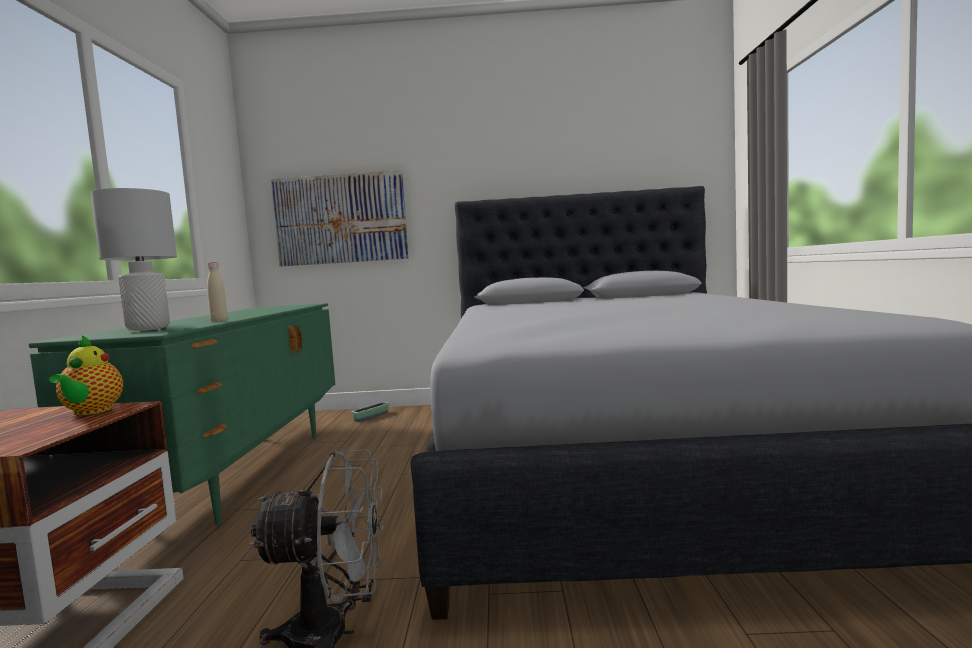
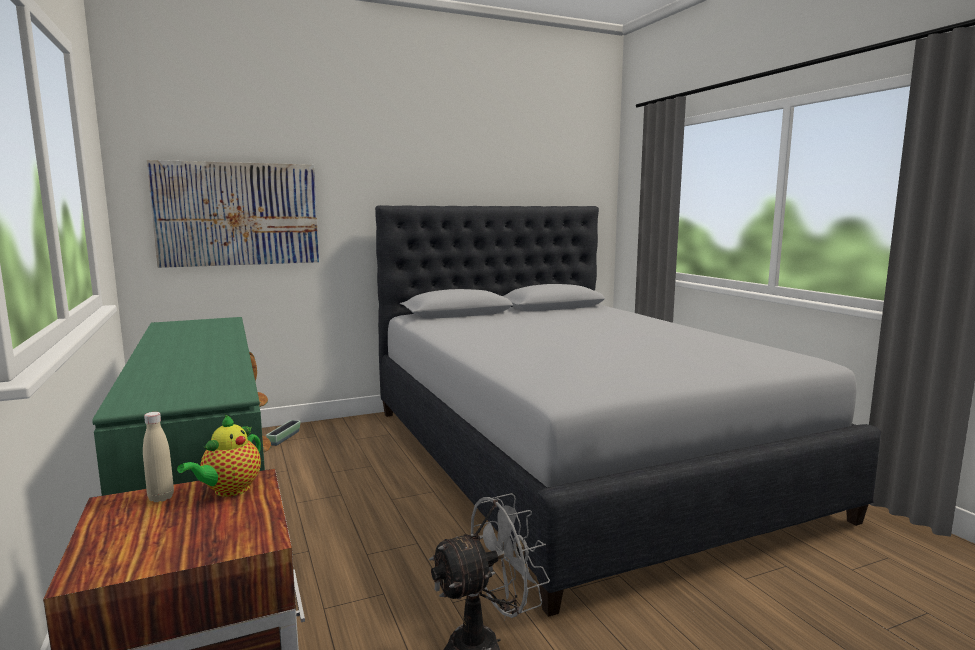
camera: 25 degrees left, 5 degrees up
teapot [49,335,123,415] -> teapot turned 60 degrees clockwise [177,415,261,497]
grey table lamp [90,188,177,331] -> none
beige bottle [207,262,228,322] -> beige bottle moved to [143,412,174,502]

